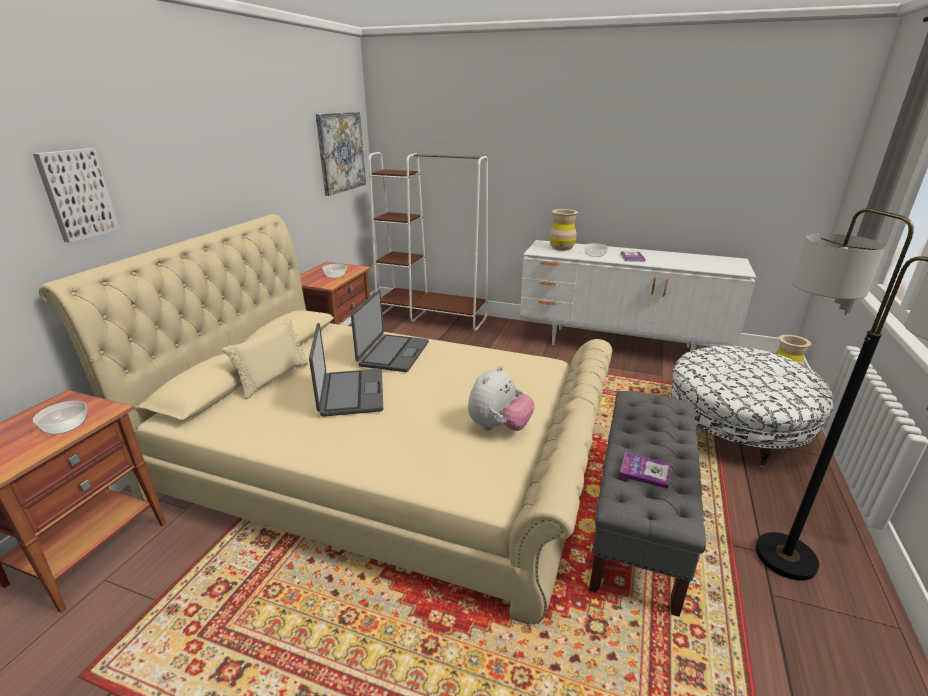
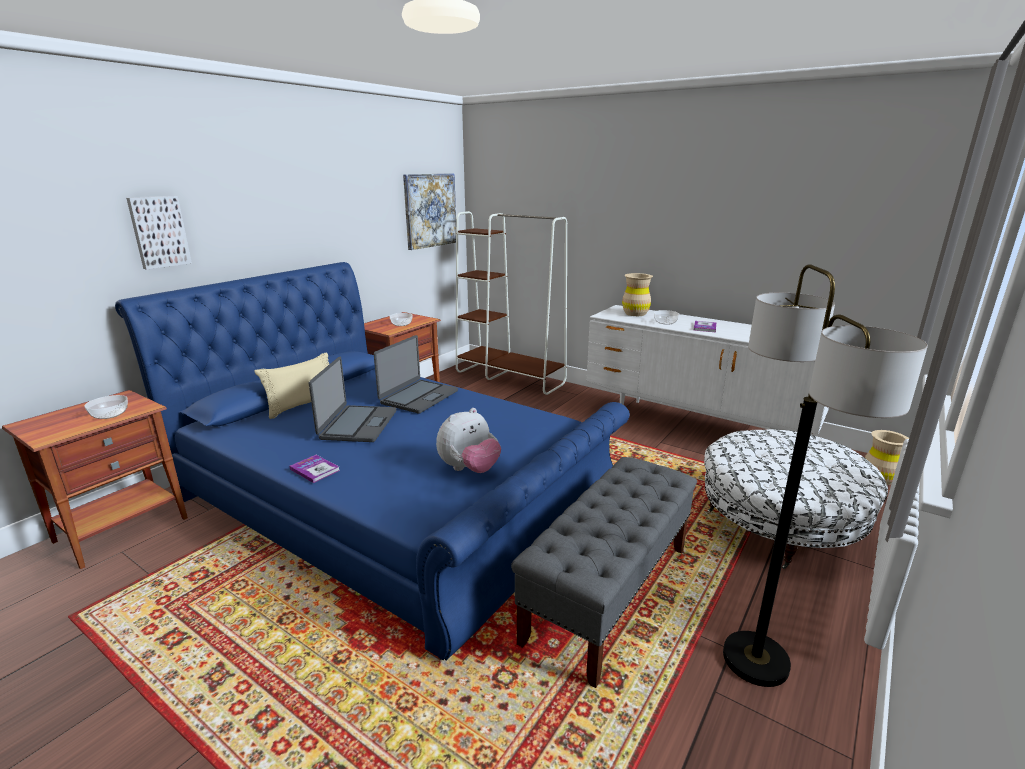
camera: 15 degrees right, 5 degrees down
beige bed [39,214,612,624] -> blue bed [115,262,630,661]
book [619,453,671,489] -> book moved to [289,455,340,483]

